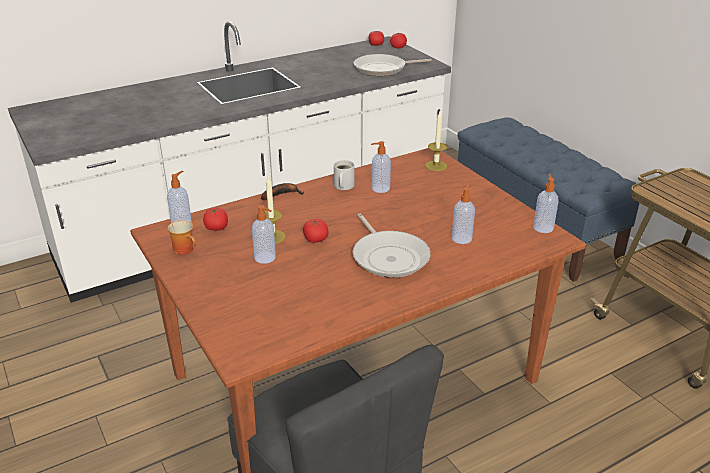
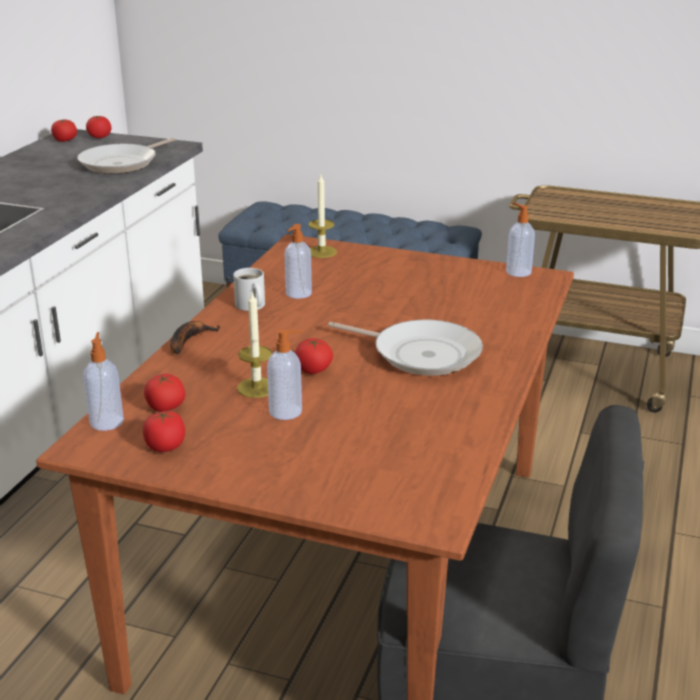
camera: 40 degrees left, 5 degrees down
mug [167,220,196,255] -> tomato [143,410,185,452]
soap dispenser [452,183,475,244] -> none

